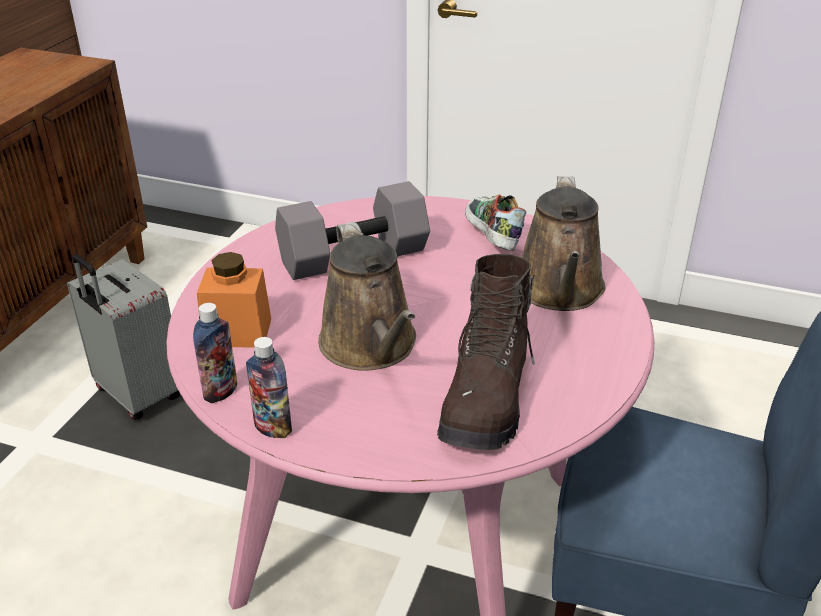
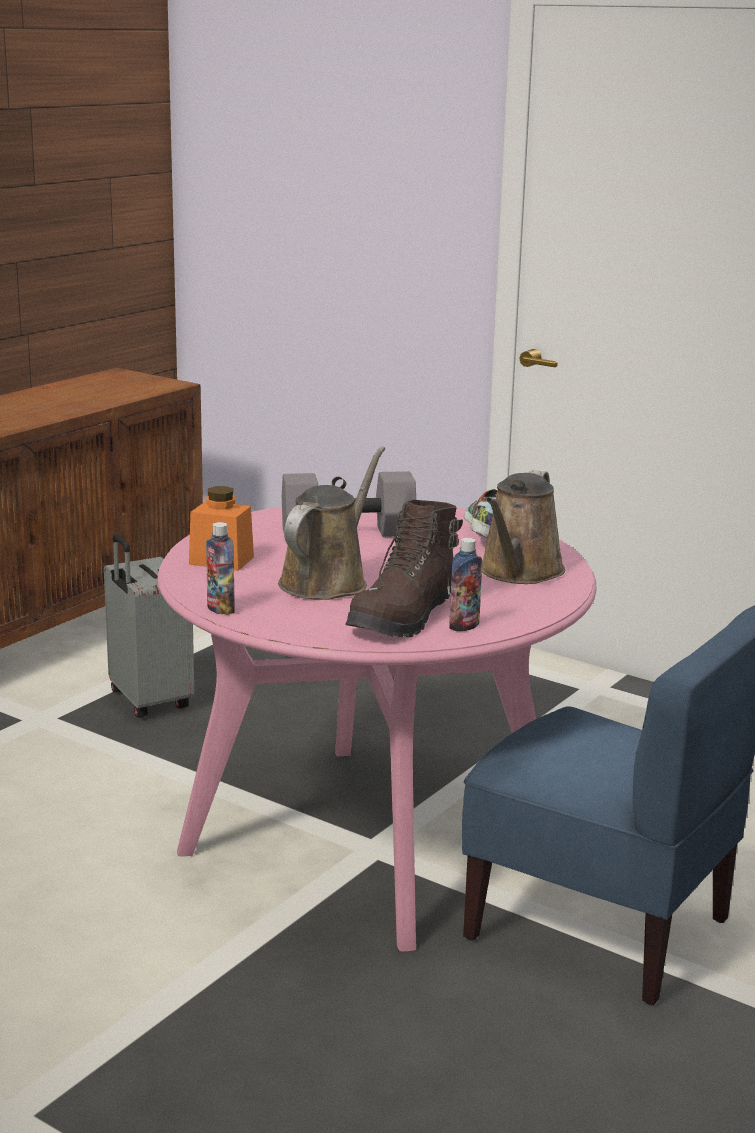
camera: 15 degrees right, 15 degrees down
bottle [193,303,237,403] -> bottle moved to [449,538,482,631]
brown watering can [318,222,416,371] -> brown watering can turned 150 degrees counterclockwise [278,446,385,600]

